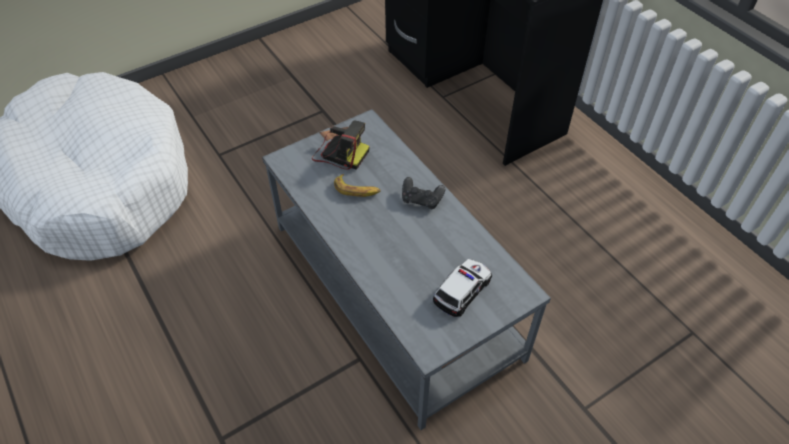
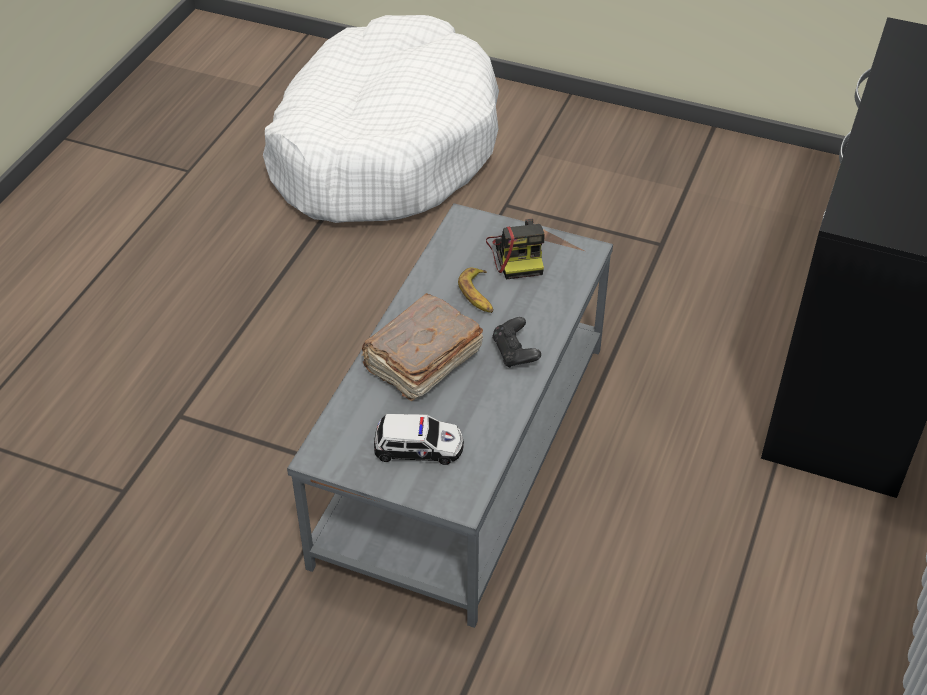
camera: 55 degrees right, 5 degrees down
none -> brown book [361,293,483,401]

